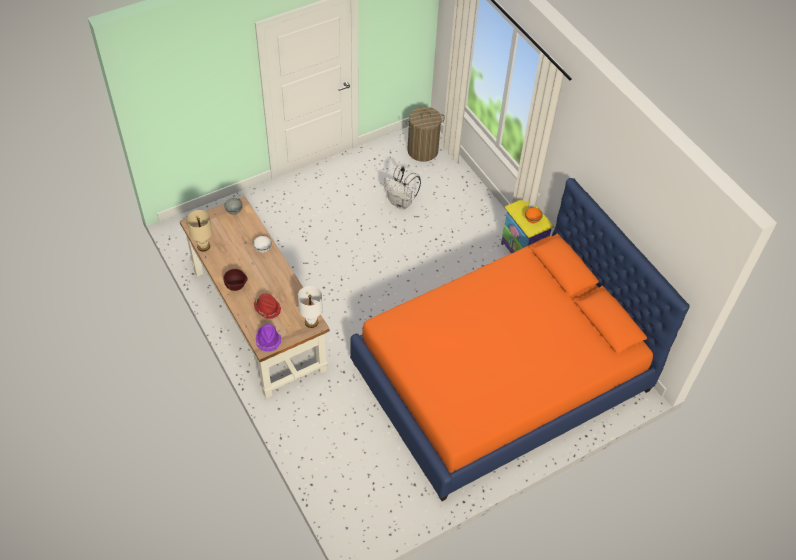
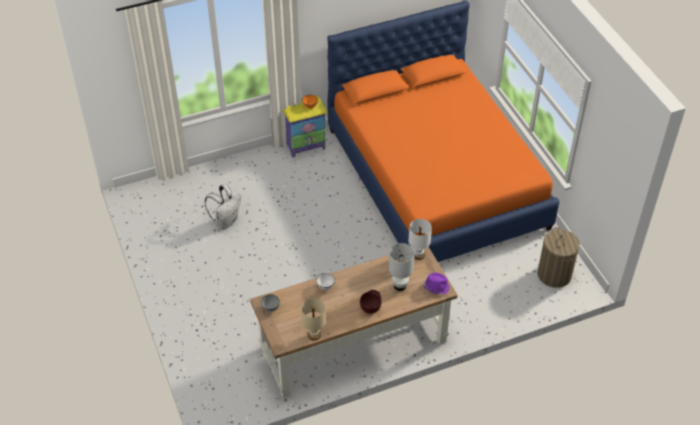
camera: 80 degrees left, 5 degrees down
red hat [254,293,281,319] -> white table lamp [389,243,415,291]
laundry basket [406,106,445,162] -> laundry basket moved to [537,227,580,288]

